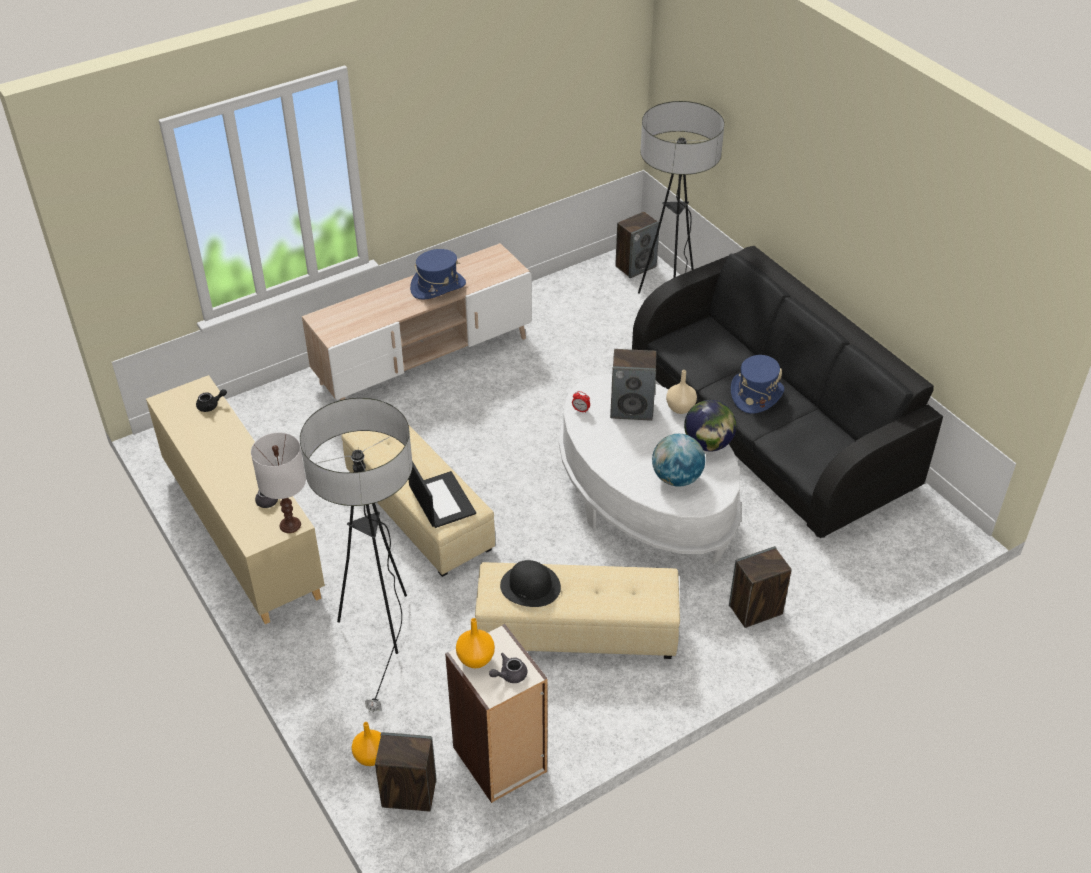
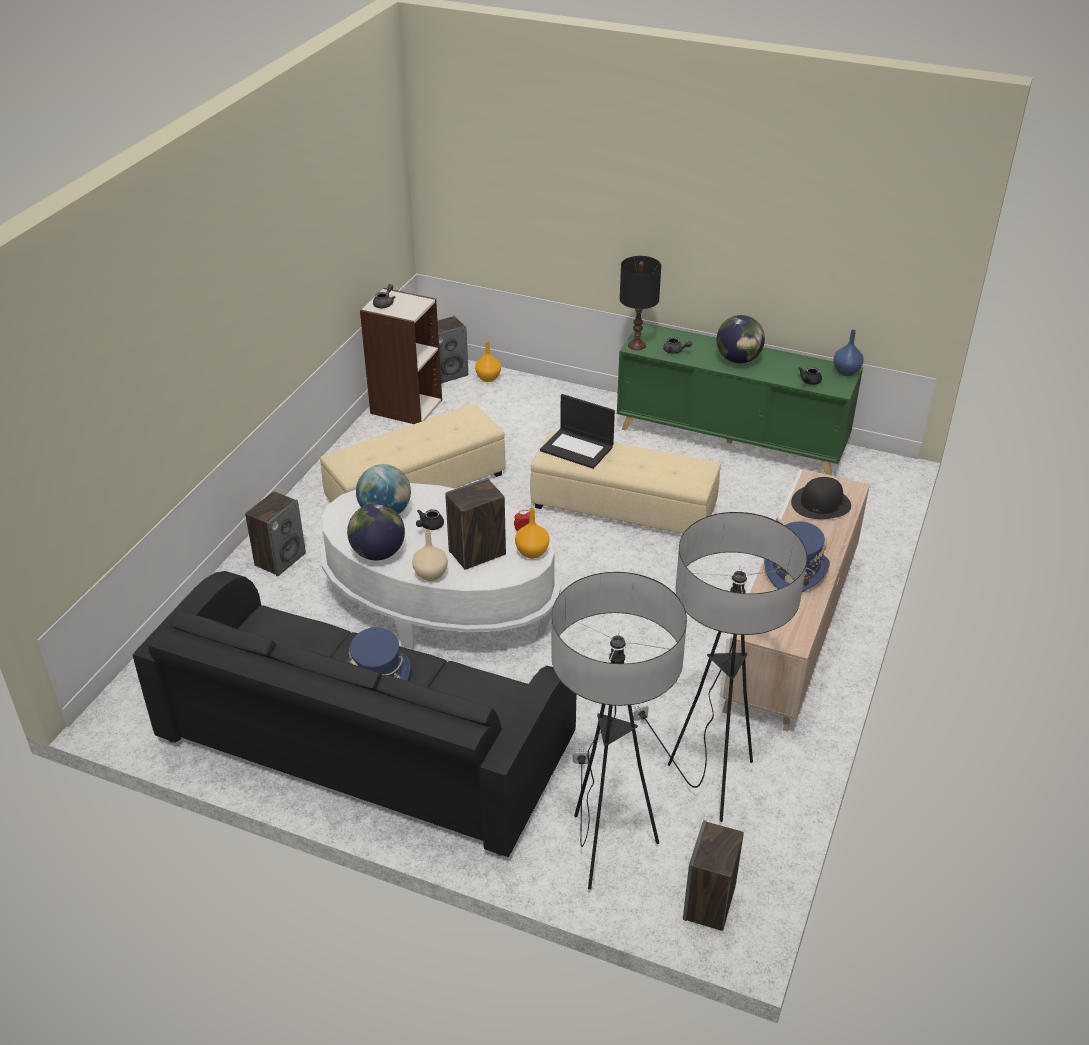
camera: 145 degrees right, 5 degrees down
beige cabinet [146,375,325,624] -> green cabinet [617,323,863,476]
white table lamp [251,432,306,533] -> black table lamp [620,256,661,350]
floor lamp [300,398,412,713] -> floor lamp moved to [633,512,807,822]
orange vase [456,618,495,668] -> orange vase moved to [515,507,549,559]
black hat [500,560,561,607] -> black hat moved to [791,477,851,519]
none -> black teapot [416,509,444,530]
none -> globe [716,315,765,363]
none -> blue vase [833,329,864,376]

